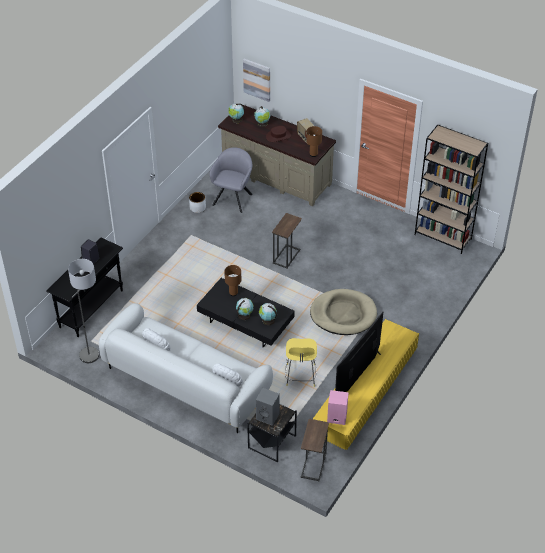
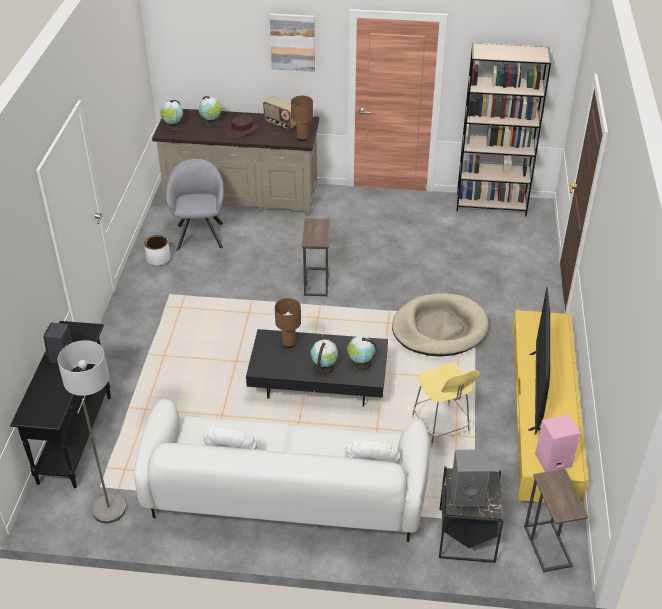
camera: 25 degrees left, 5 degrees down
picture [243,59,270,102] -> picture moved to [269,13,315,72]

